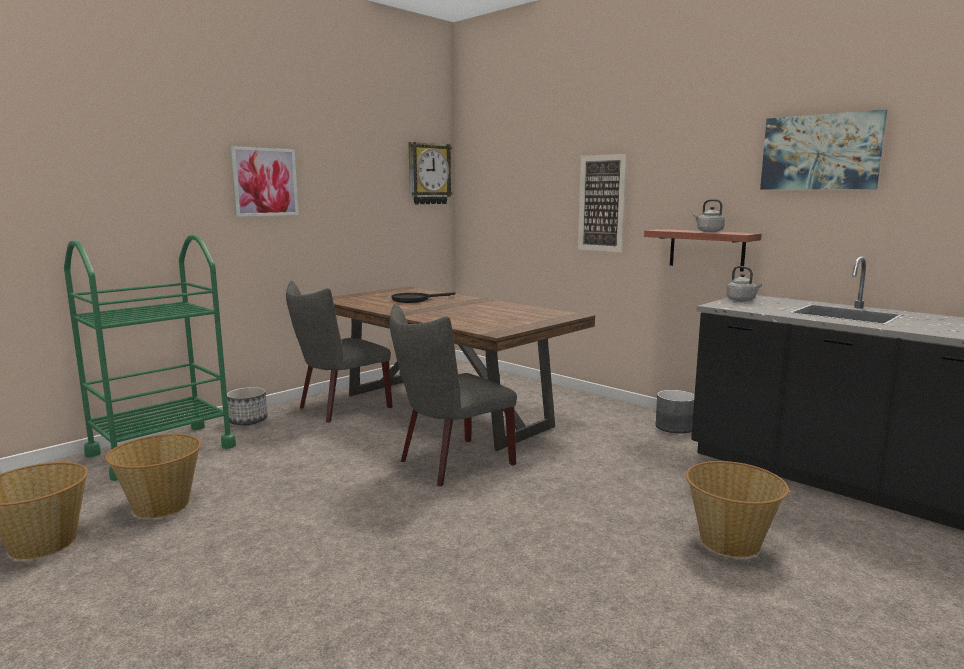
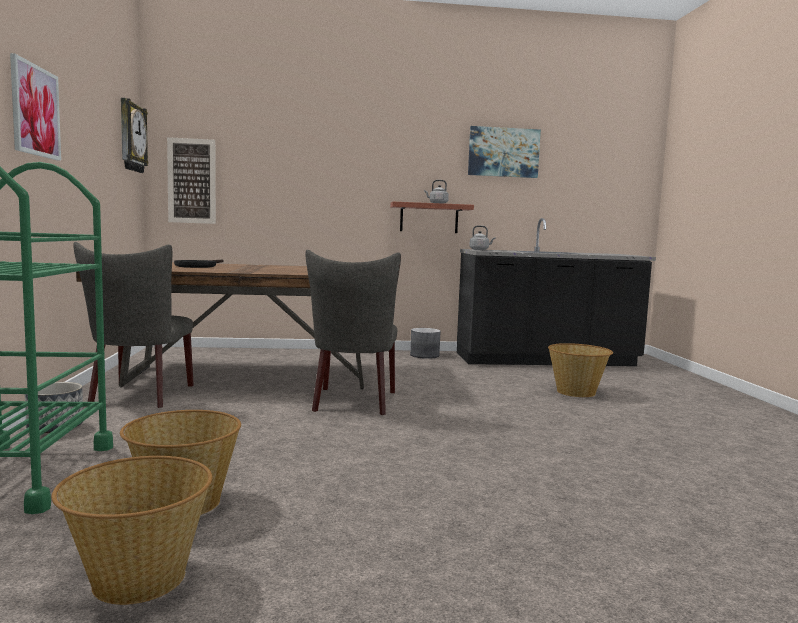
camera: 50 degrees left, 5 degrees down
picture [578,154,627,253] -> picture moved to [167,137,216,224]

